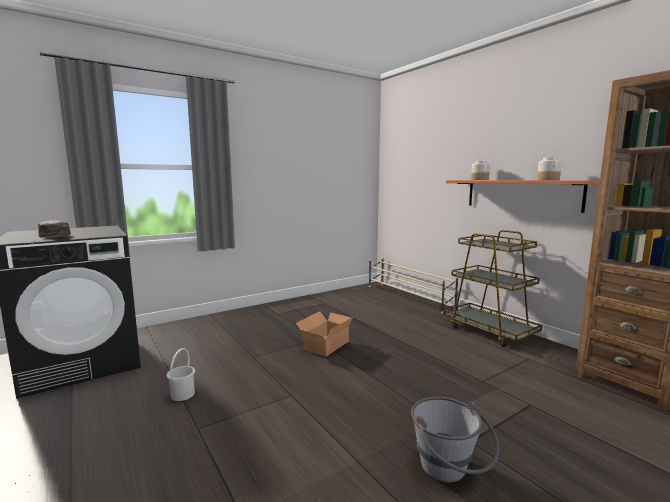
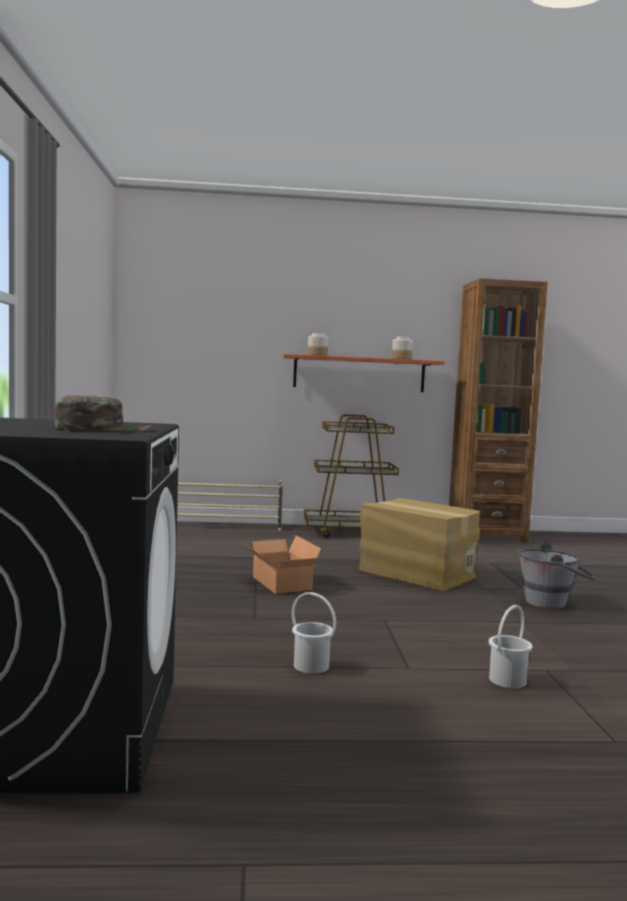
camera: 60 degrees left, 5 degrees down
none -> cardboard box [359,498,480,591]
none -> white bucket [489,605,533,688]

